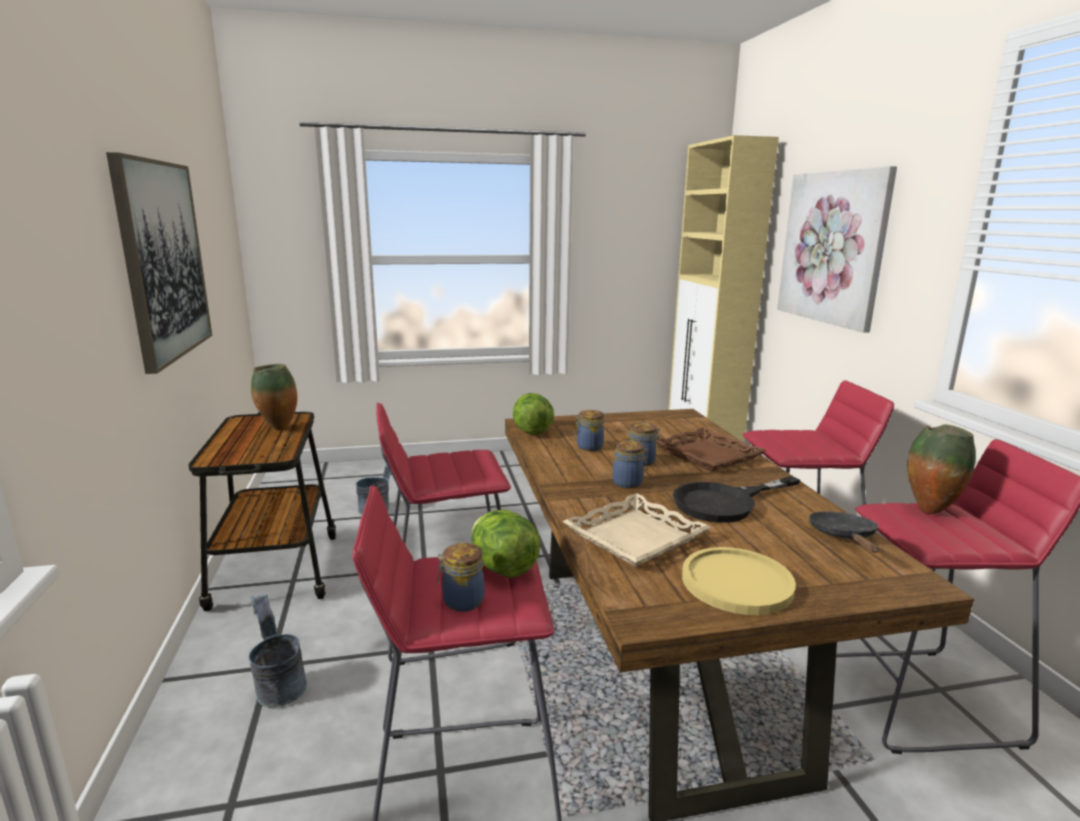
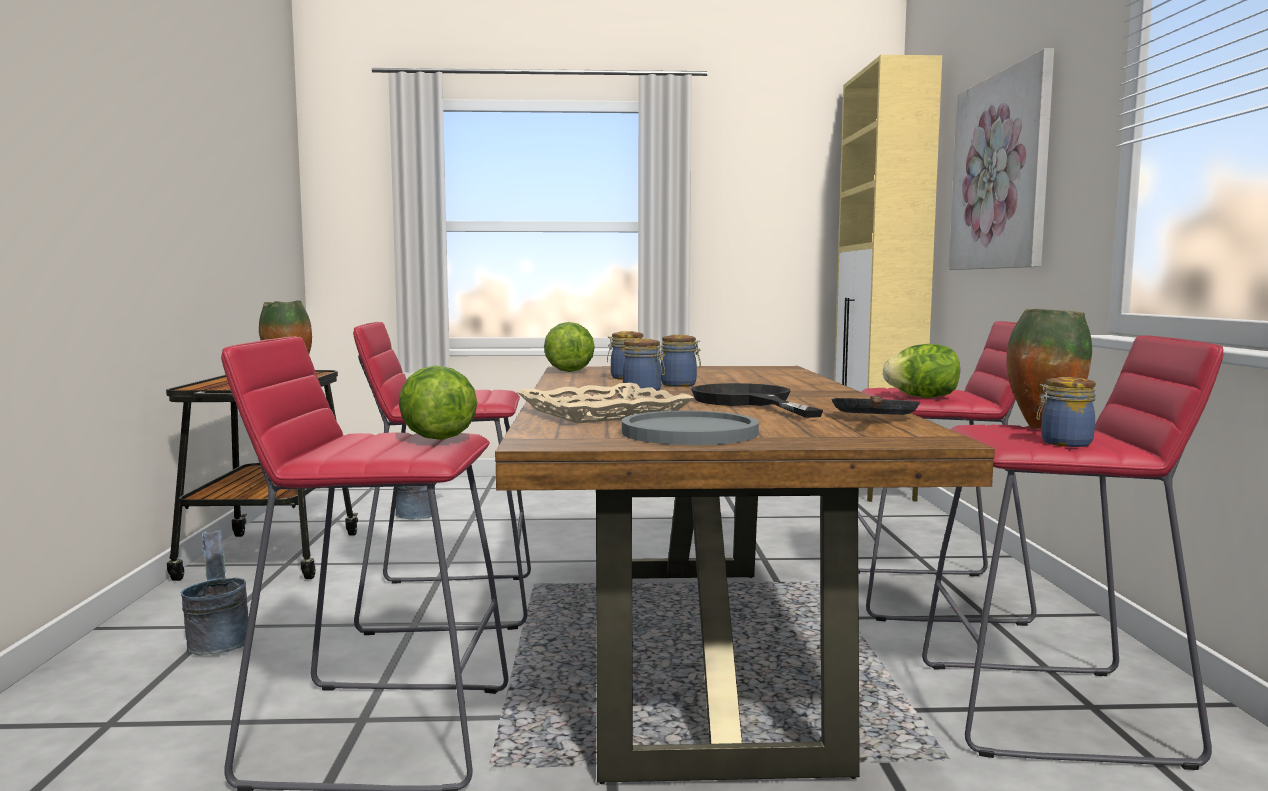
camera: 10 degrees right, 10 degrees down
picture [106,152,212,374] -> none
jar [437,543,485,612] -> jar moved to [1037,377,1096,447]
brown tray [655,427,766,471] -> none
black frying pan [673,476,800,523] -> black frying pan turned 90 degrees clockwise [691,383,823,418]
yellow plate [682,547,796,615] -> grey plate [622,411,759,445]
none -> lettuce [883,344,960,398]

